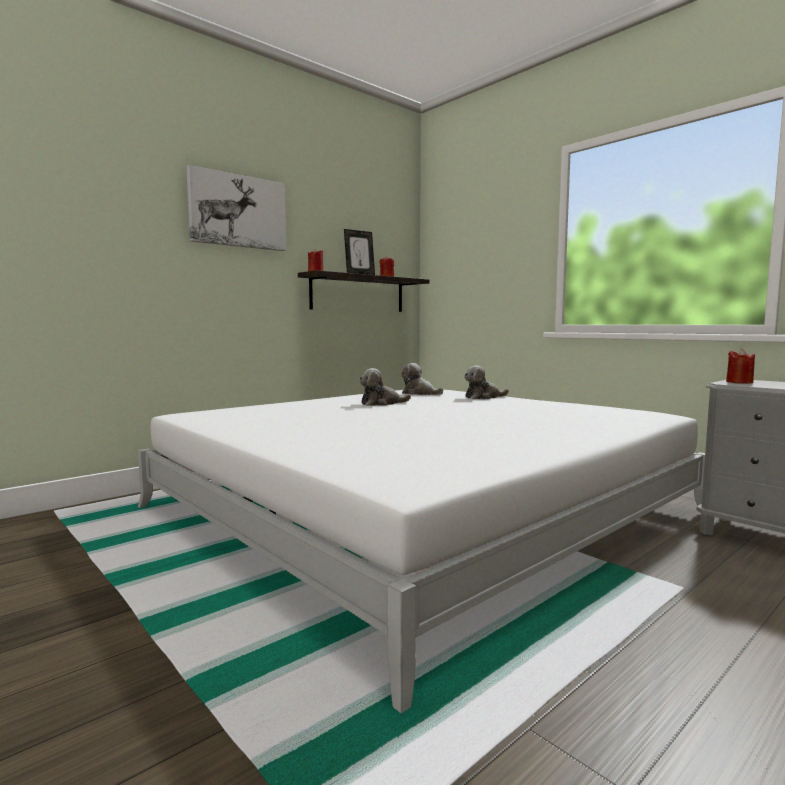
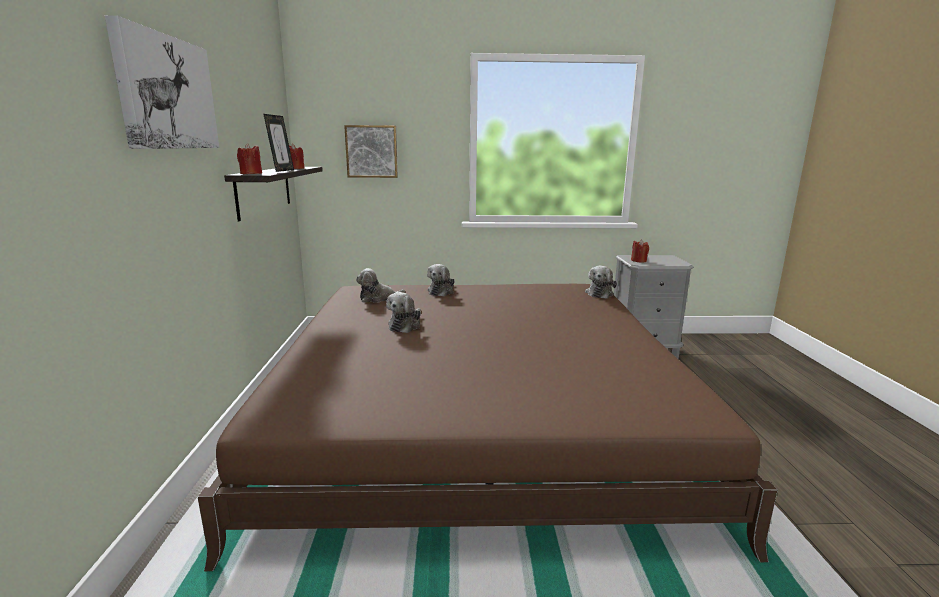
camera: 50 degrees left, 10 degrees up
white bed [138,390,705,713] -> brown bed [198,284,778,571]
none -> picture [344,125,398,178]
none -> plush toy [585,265,617,299]

